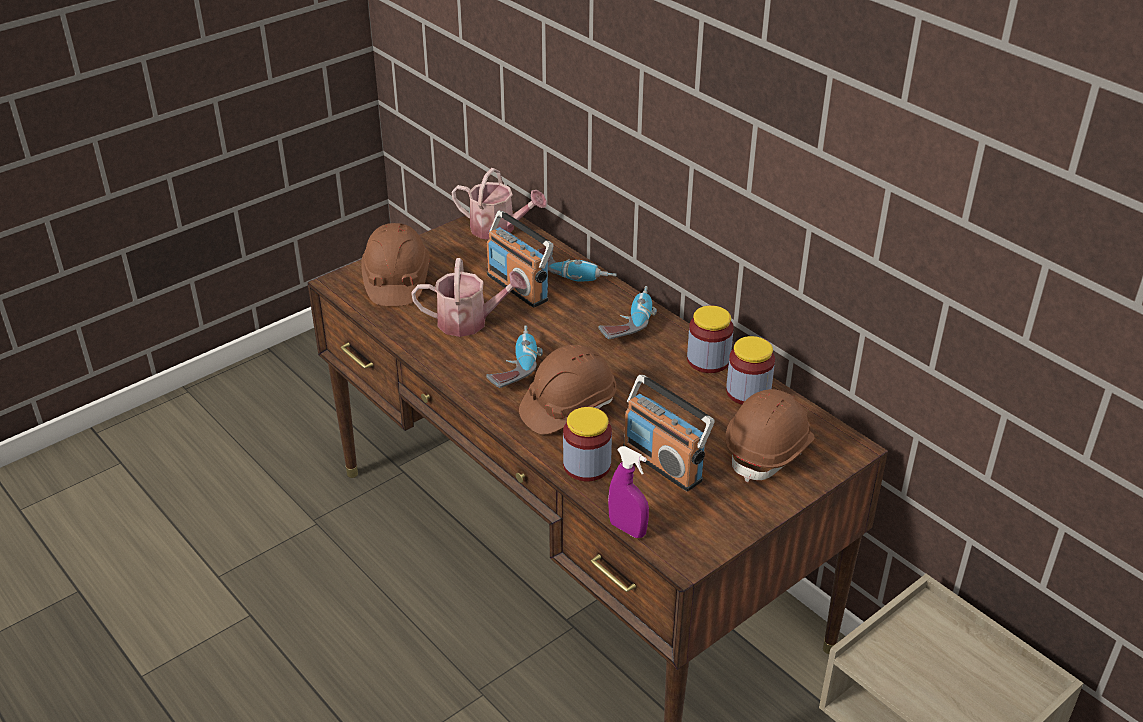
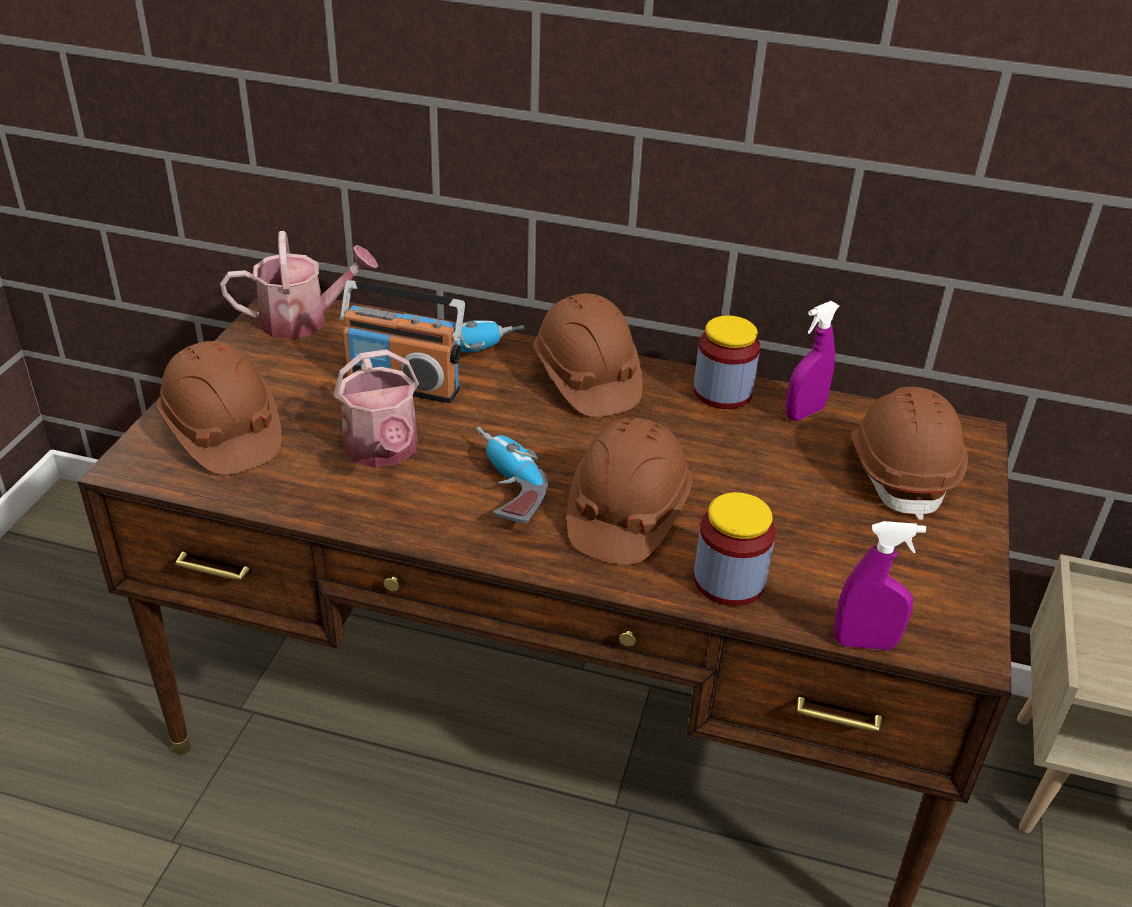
camera: 35 degrees left, 0 degrees up
watering can [411,258,527,337] -> watering can turned 105 degrees clockwise [333,349,419,468]
power drill [599,286,657,339] -> brown hard hat [533,293,643,417]
radio [623,375,715,491] -> none
jar [726,336,775,405] -> purple spray bottle [785,301,839,421]

